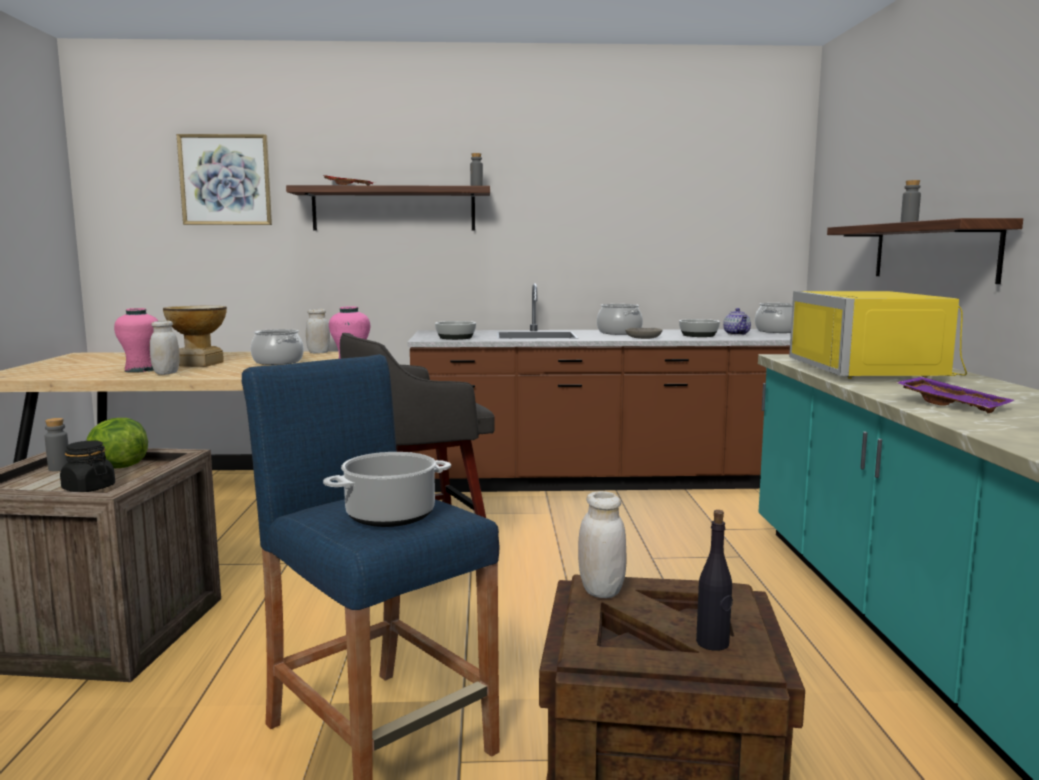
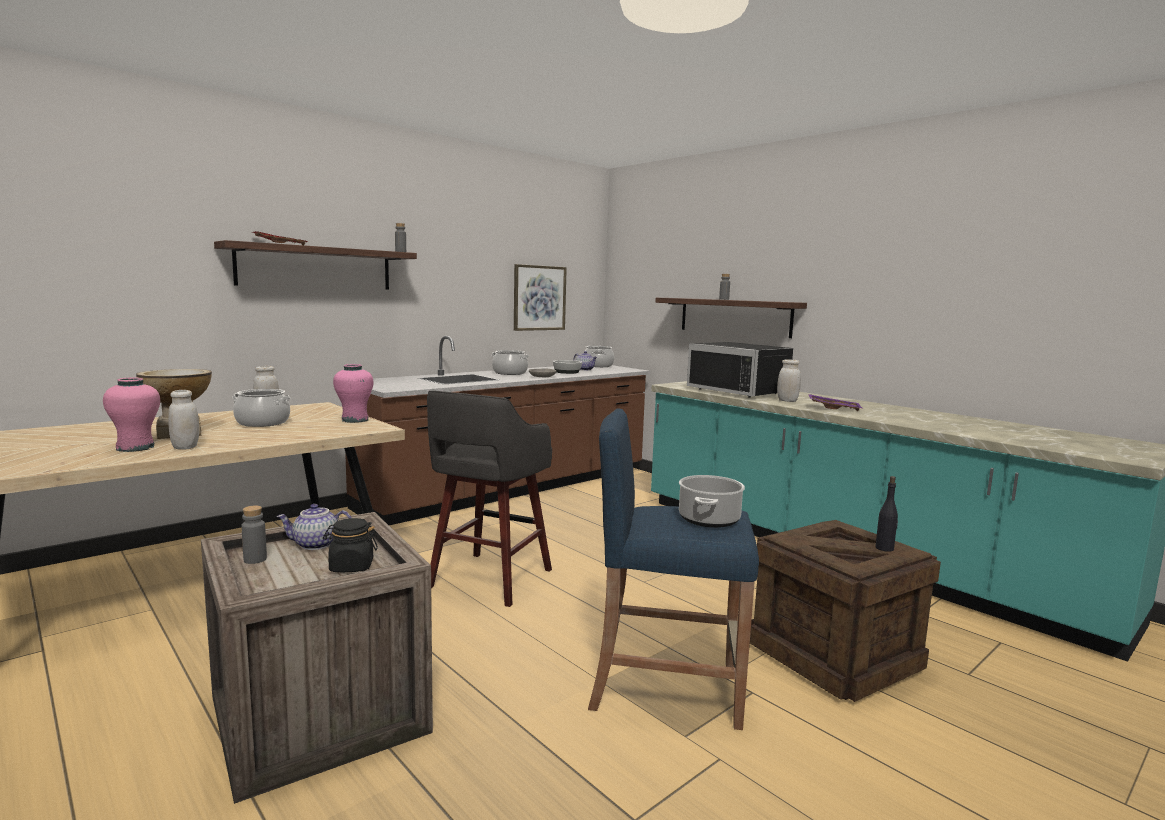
camera: 40 degrees left, 0 degrees up
lettuce [87,418,148,468] -> teapot [276,504,352,550]
picture [176,134,272,225] -> picture moved to [514,264,567,331]
bowl [435,321,476,340] -> none
white jar [578,491,627,598] -> white jar moved to [777,359,801,402]
yellow microwave [789,291,967,379] -> black microwave [687,342,793,398]

